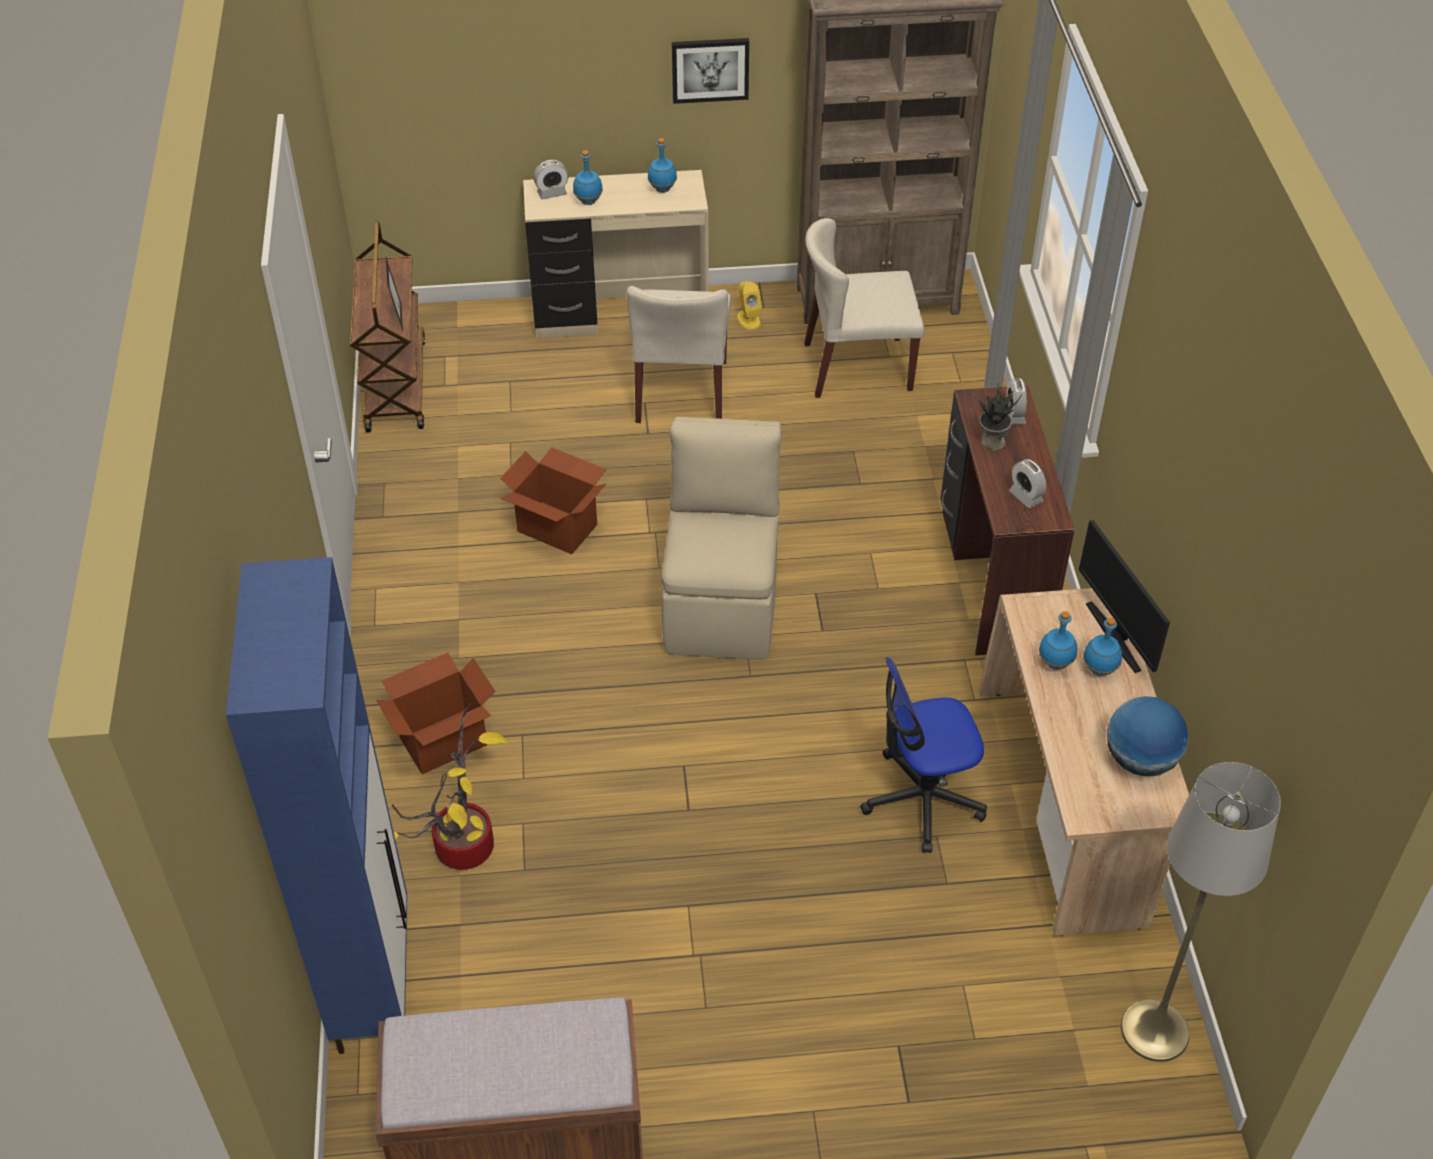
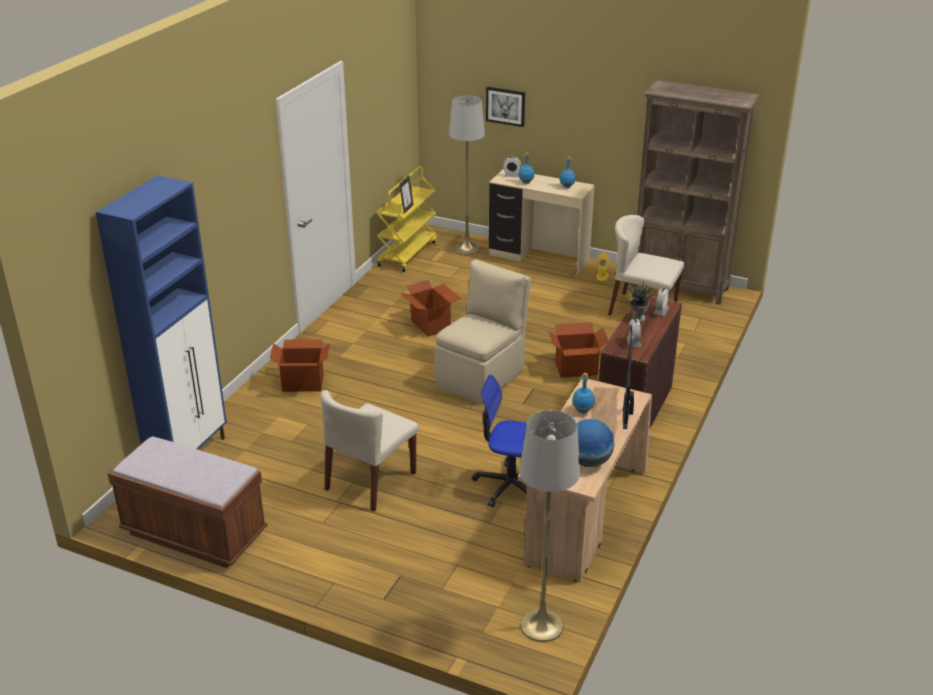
camera: 30 degrees right, 15 degrees down
brown cart [350,222,425,433] -> yellow cart [376,166,437,272]
potted plant [392,703,508,870] -> none
beige chair [627,286,731,423] -> beige chair moved to [321,390,419,512]
picture [672,38,749,104] -> picture moved to [486,87,525,127]
blue bottle [1083,617,1122,676] -> none
none -> grey floor lamp [449,95,485,255]
none -> cardboard box [549,322,609,378]

